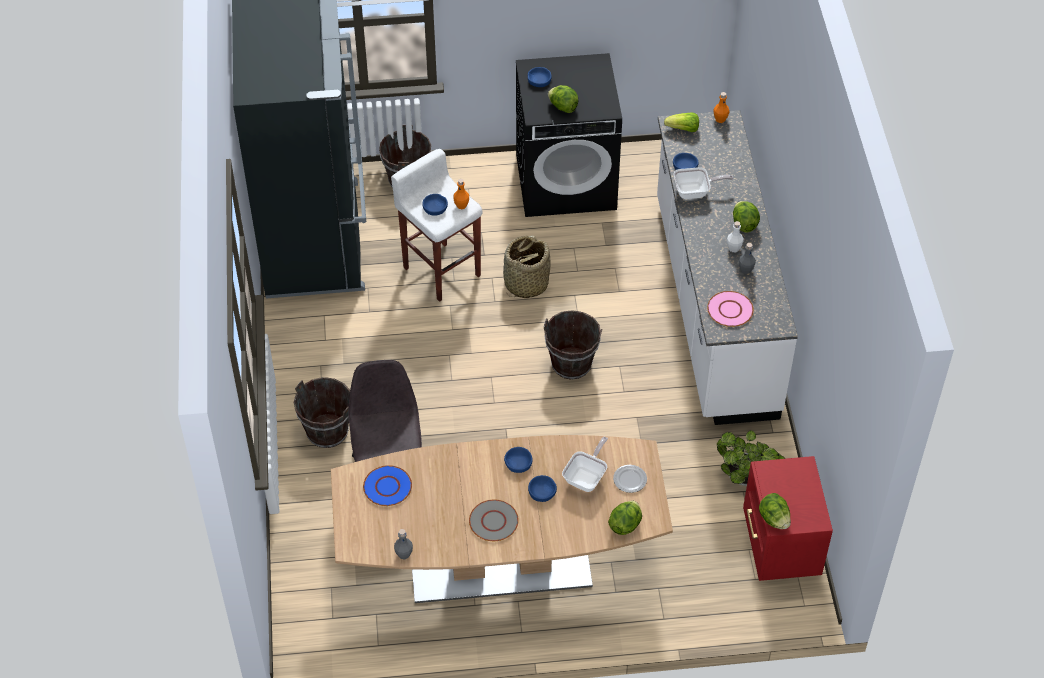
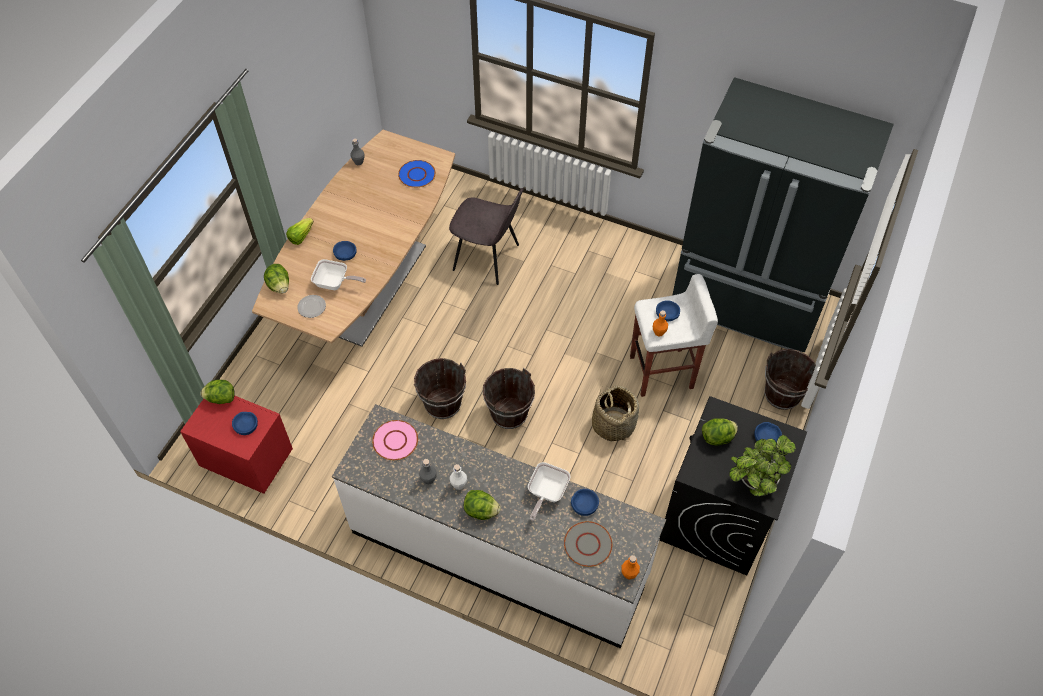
camera: 120 degrees right, 5 degrees up
brown bucket [294,377,350,448] -> brown bucket moved to [414,358,466,419]
grey plate [469,500,519,541] -> grey plate moved to [564,521,612,567]
blue bowl [504,447,533,473] -> blue bowl moved to [232,412,258,435]
frying pan [562,437,608,492] -> frying pan turned 45 degrees counterclockwise [311,259,366,290]
lettuce [664,113,699,132] -> lettuce moved to [286,218,314,245]
potted plant [717,430,785,486] -> potted plant moved to [729,435,796,496]

